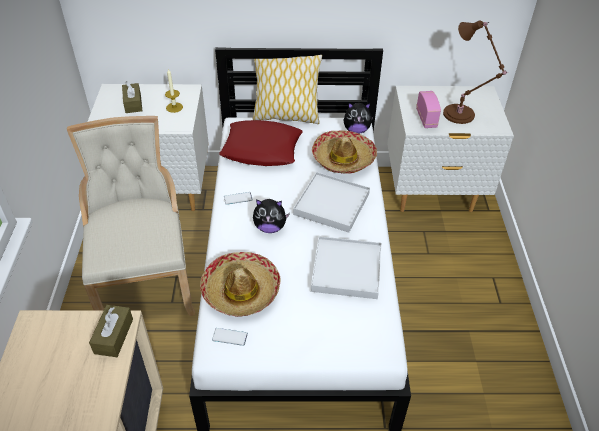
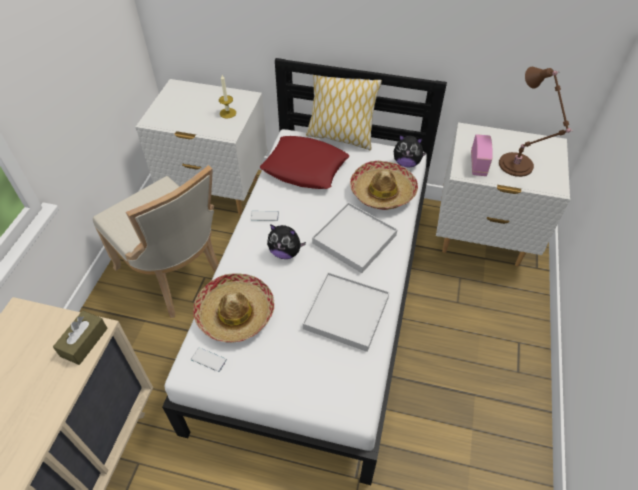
camera: 15 degrees right, 5 degrees up
beige chair [67,116,195,316] -> beige chair turned 135 degrees clockwise [93,165,219,318]
brown tissue box [122,81,142,113] -> none

